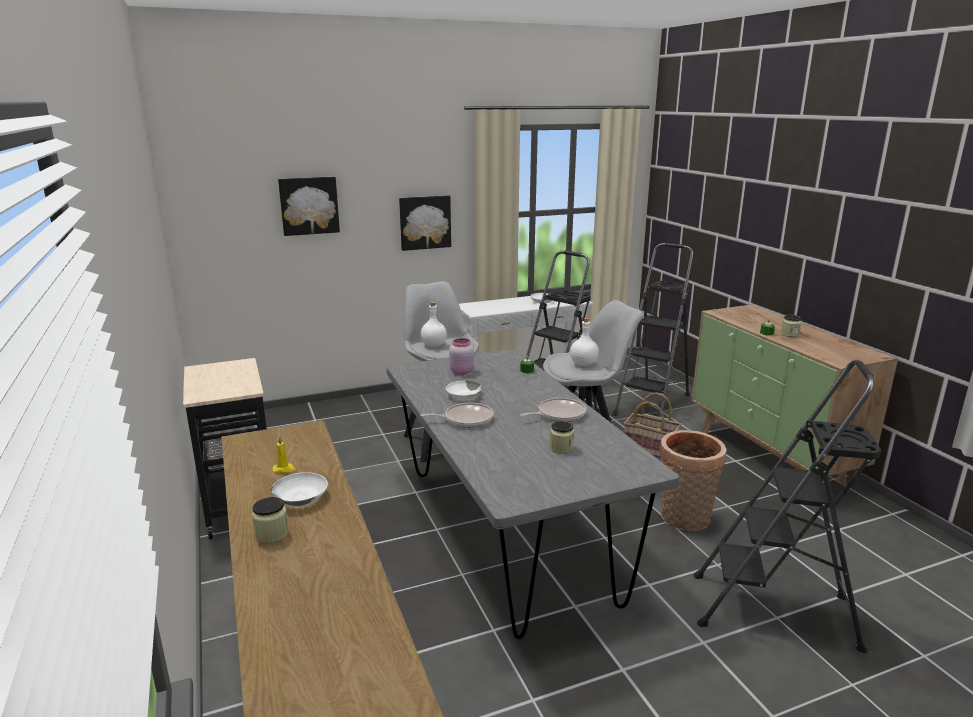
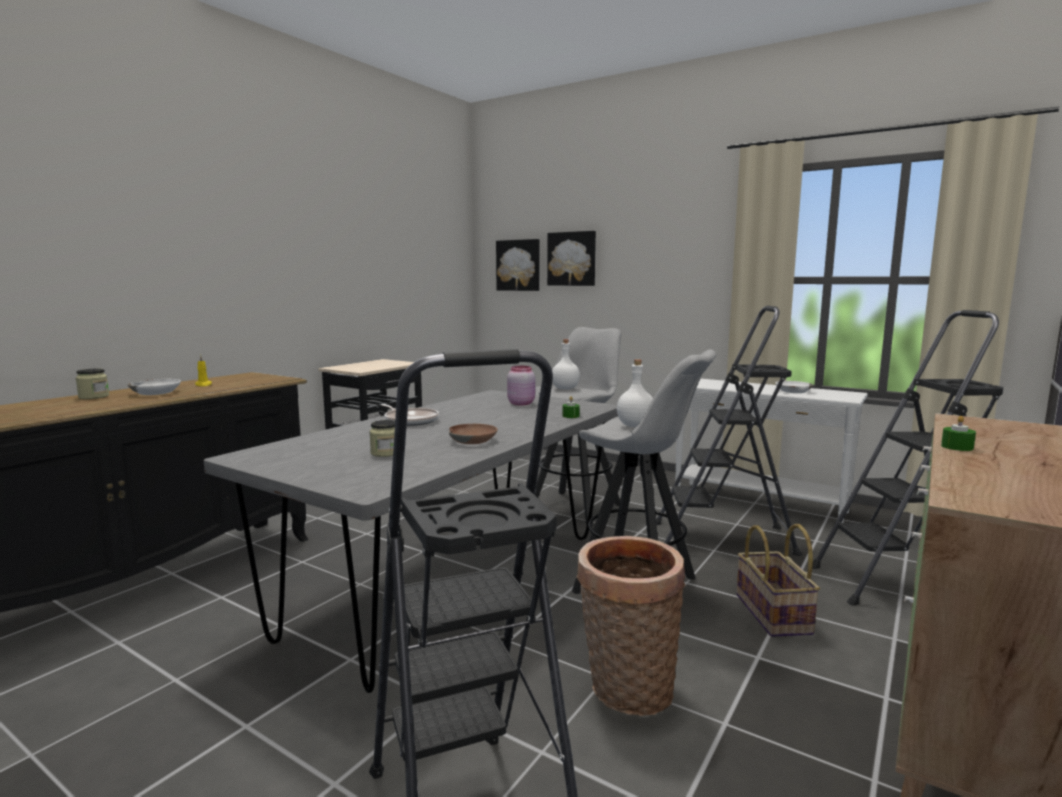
camera: 55 degrees right, 10 degrees down
picture [399,195,451,251] -> picture moved to [496,239,540,291]
white bowl [446,381,481,400] -> none
frying pan [520,398,586,422] -> brown bowl [449,424,497,444]
jar [780,315,802,337] -> none

